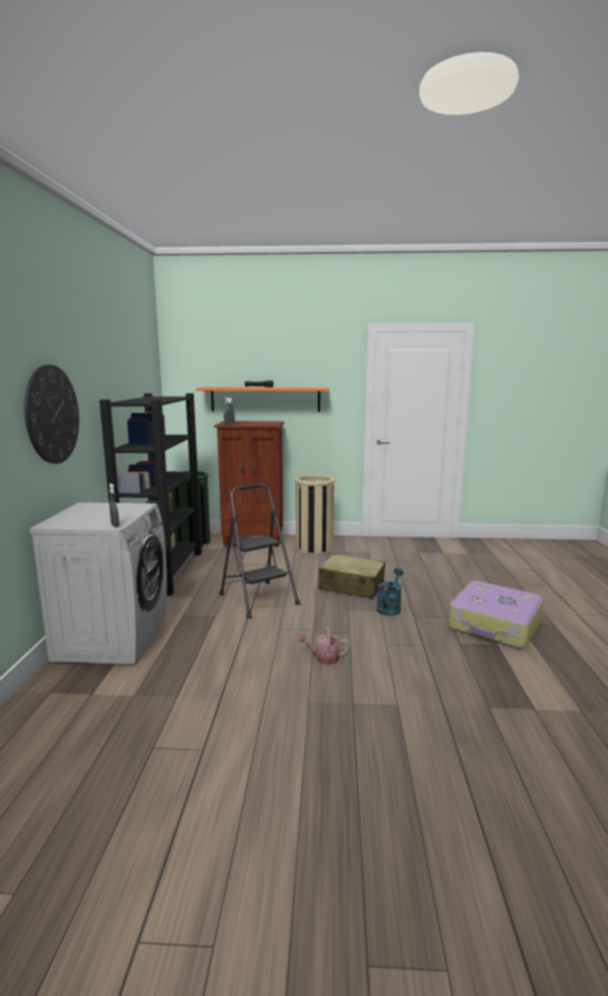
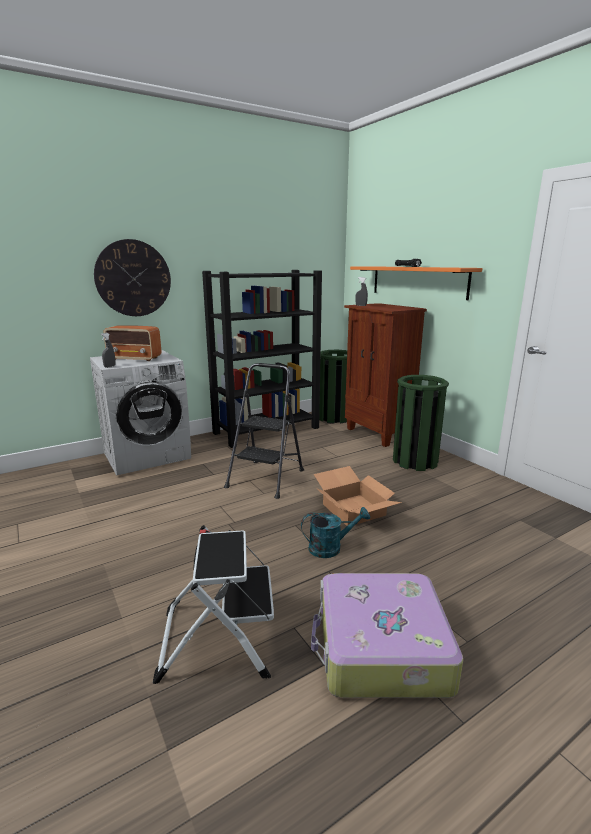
camera: 55 degrees right, 5 degrees up
beige trash can [295,474,335,554] -> green trash can [393,375,449,471]
watering can [297,627,350,665] -> none
beige suitcase [318,553,385,599] -> cardboard box [314,466,402,526]
none -> radio [104,325,162,361]
none -> step ladder [153,525,274,684]

